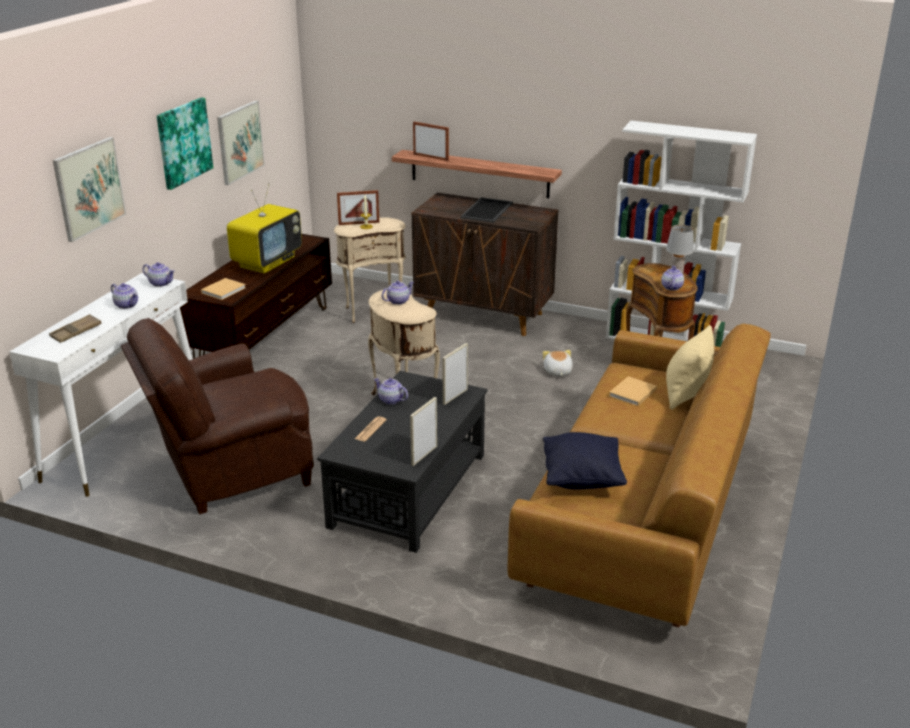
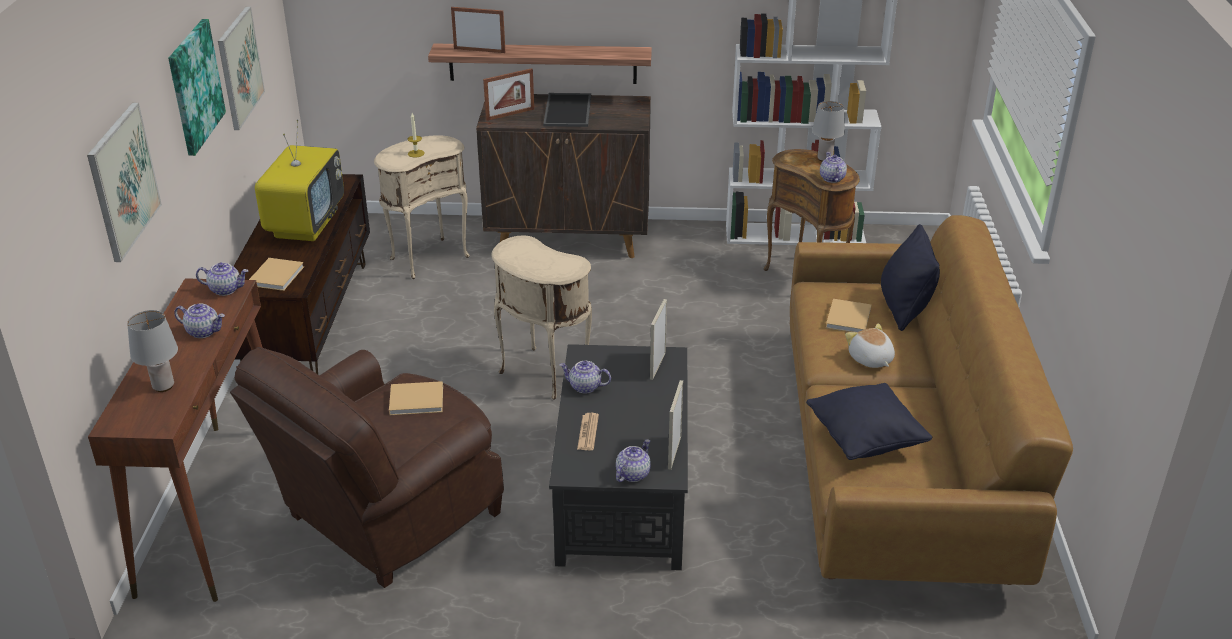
camera: 20 degrees left, 5 degrees up
white console table [9,273,192,497] -> brown console table [88,278,263,602]
brown tray [49,314,102,343] -> grey table lamp [127,310,178,392]
picture frame [337,190,379,225] -> picture frame moved to [483,68,534,121]
teapot [382,281,414,305] -> teapot moved to [616,439,651,482]
plush toy [543,350,573,376] -> plush toy moved to [845,323,895,368]
beige pillow [666,325,714,410] -> black pillow [881,224,940,331]
none -> beige book [389,381,443,415]

